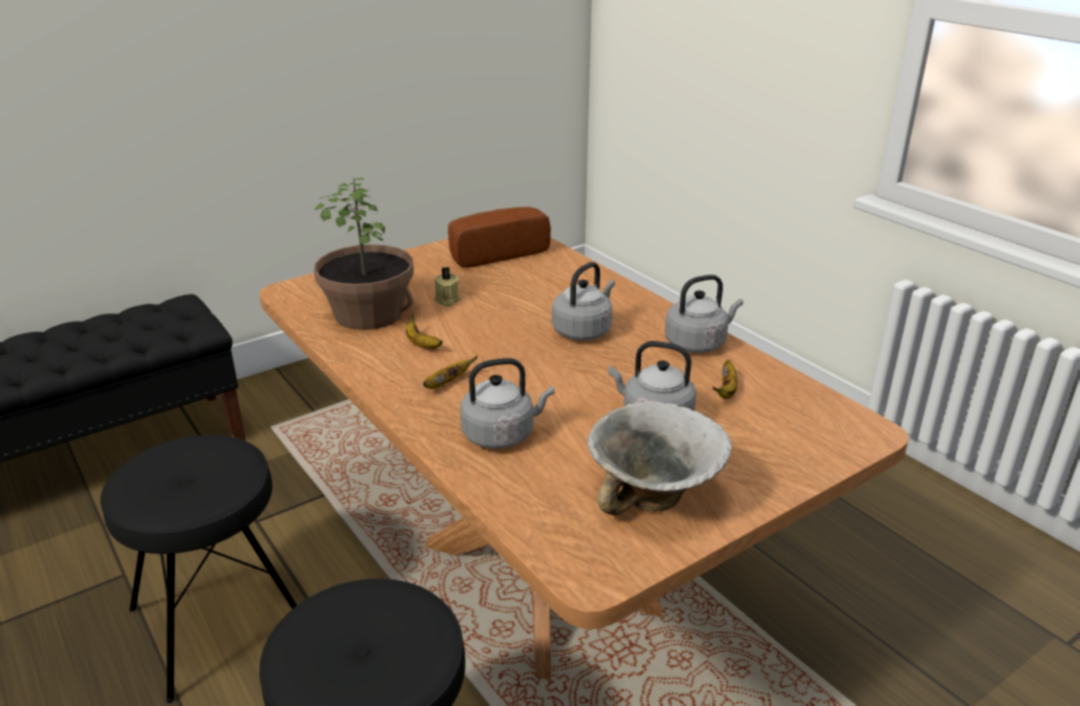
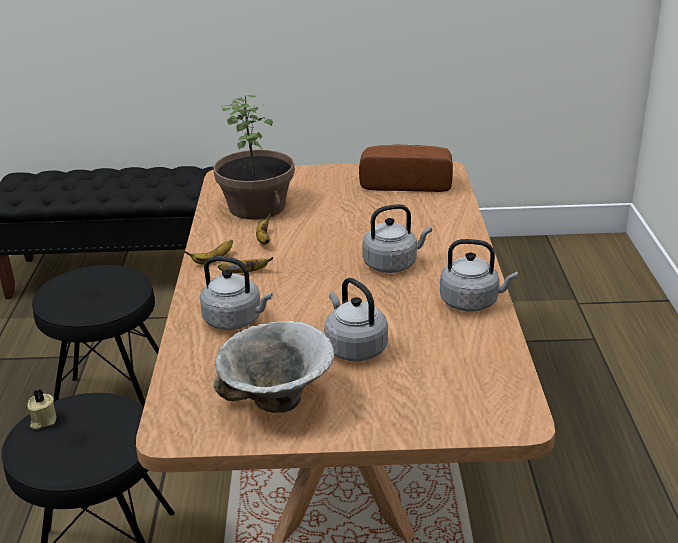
camera: 35 degrees right, 0 degrees up
beige candle [434,267,461,306] -> beige candle moved to [28,389,57,430]
banana [713,360,737,399] -> banana moved to [183,240,233,264]

